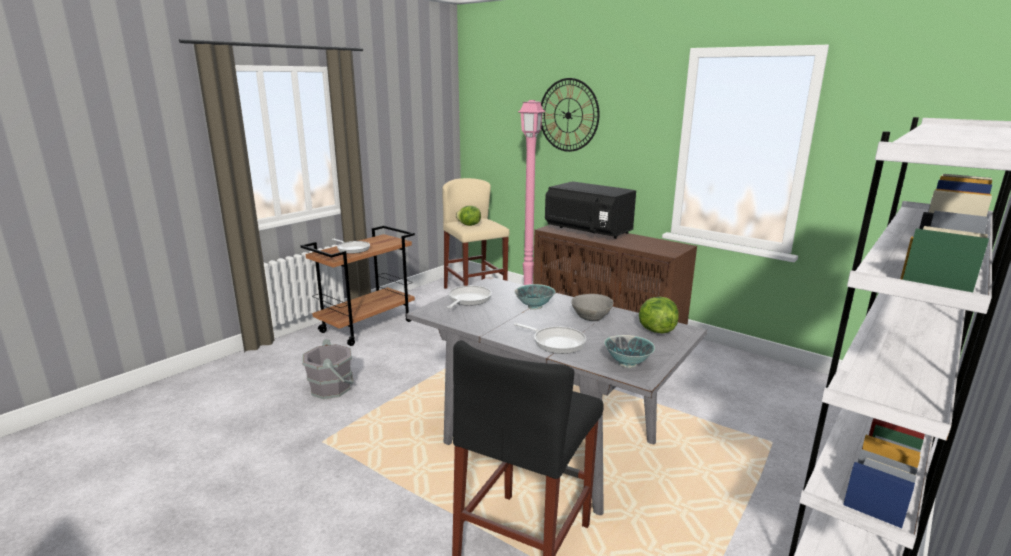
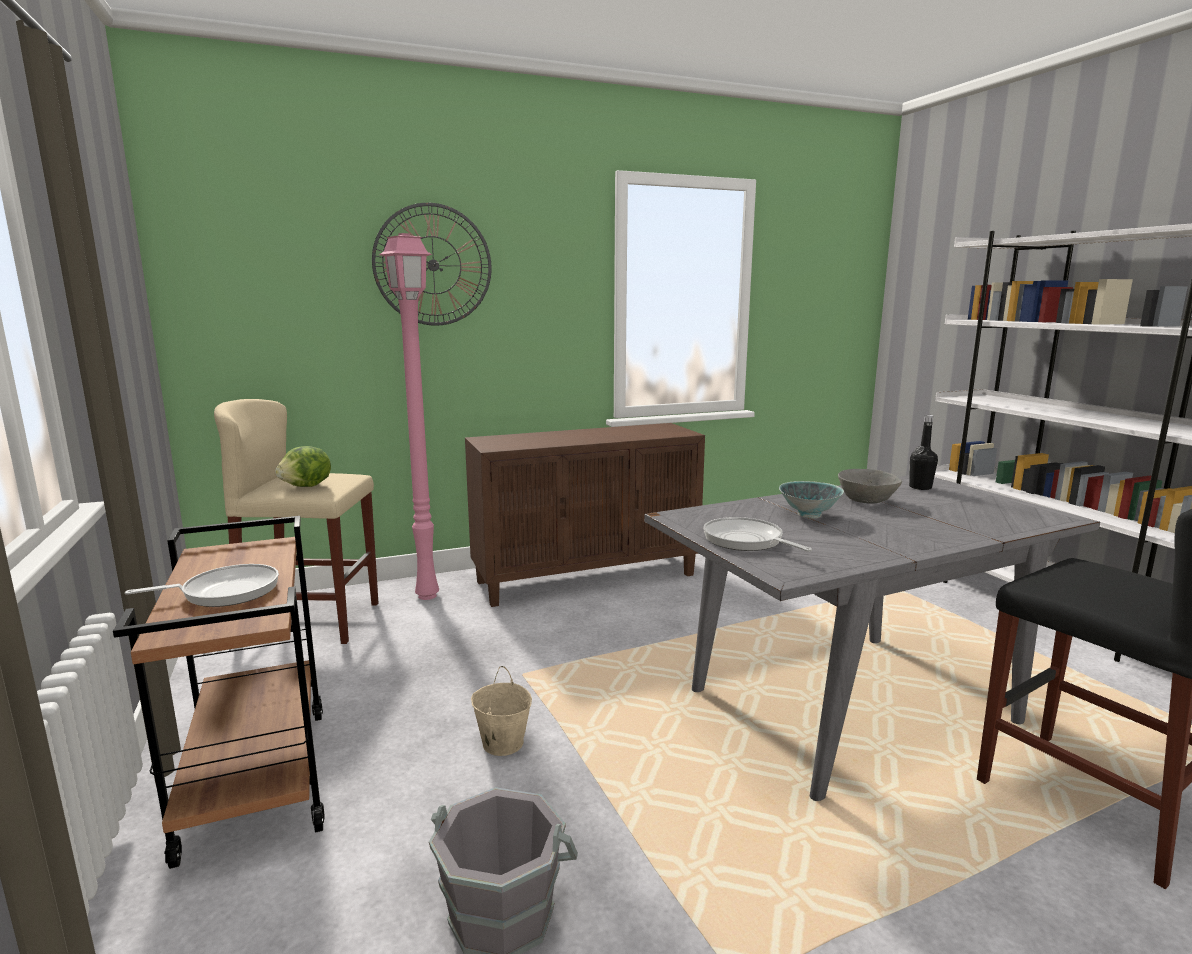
camera: 60 degrees left, 5 degrees down
frying pan [514,323,586,354] -> none
black microwave [545,181,636,239] -> none
bowl [604,335,655,368] -> none
lettuce [639,297,679,333] -> black bottle [909,415,938,490]
none -> beige bucket [471,666,532,756]

